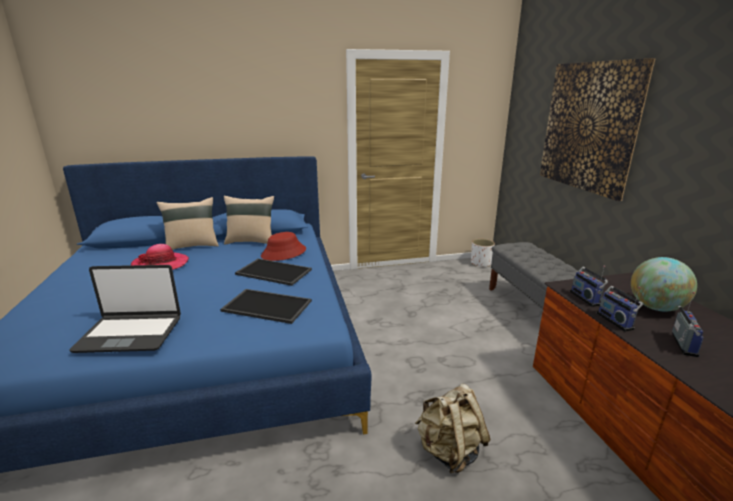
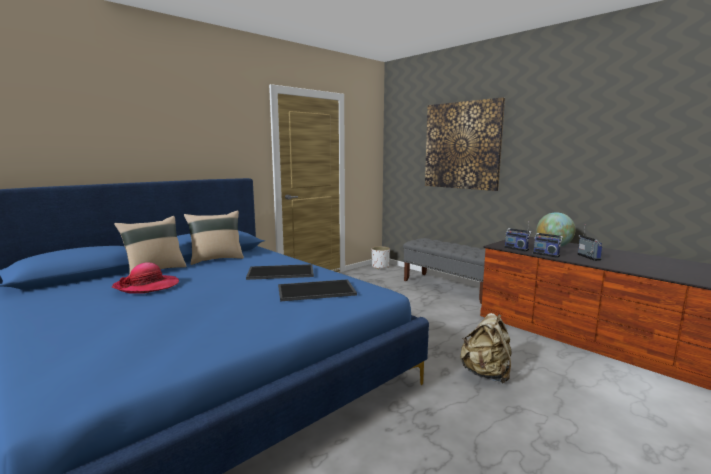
camera: 30 degrees left, 10 degrees down
laptop [69,265,181,353] -> none
red hat [261,232,306,261] -> none

